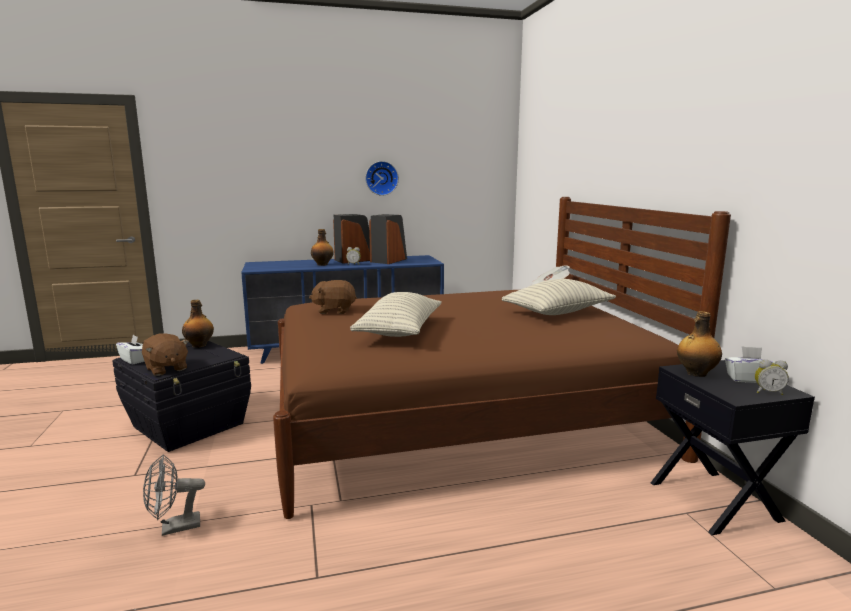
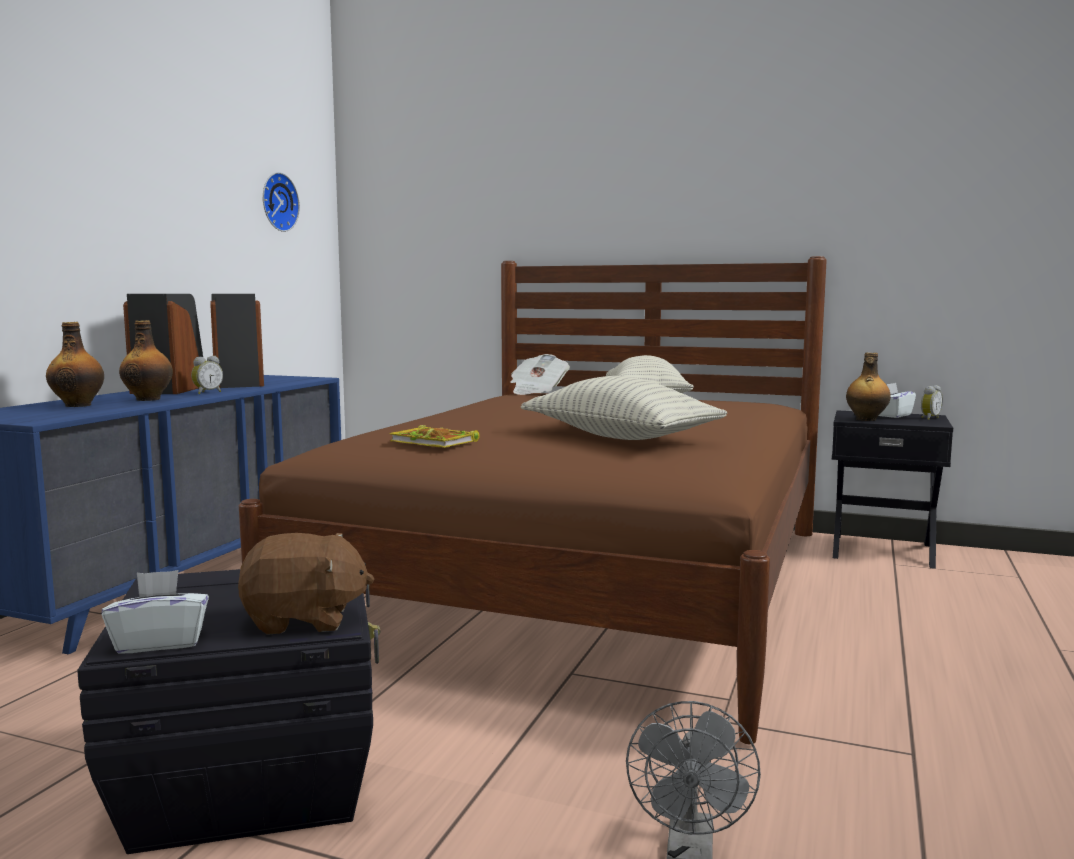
camera: 55 degrees left, 5 degrees down
bottle [182,300,214,348] -> bottle moved to [46,322,104,407]
brown plush toy [309,280,357,314] -> book [390,425,480,448]
wall clock [365,161,399,196] -> wall clock moved to [263,172,300,232]

